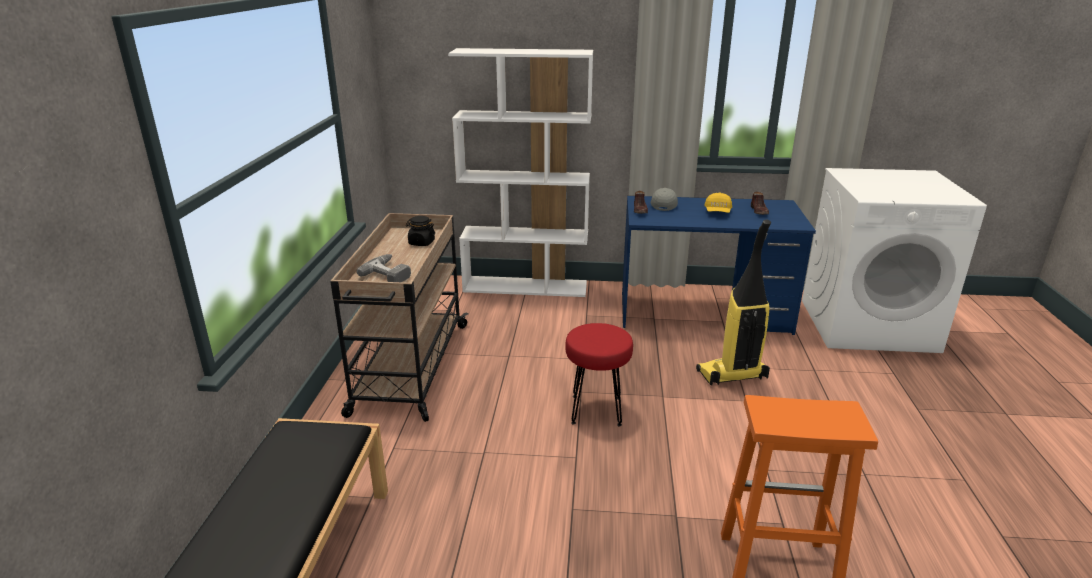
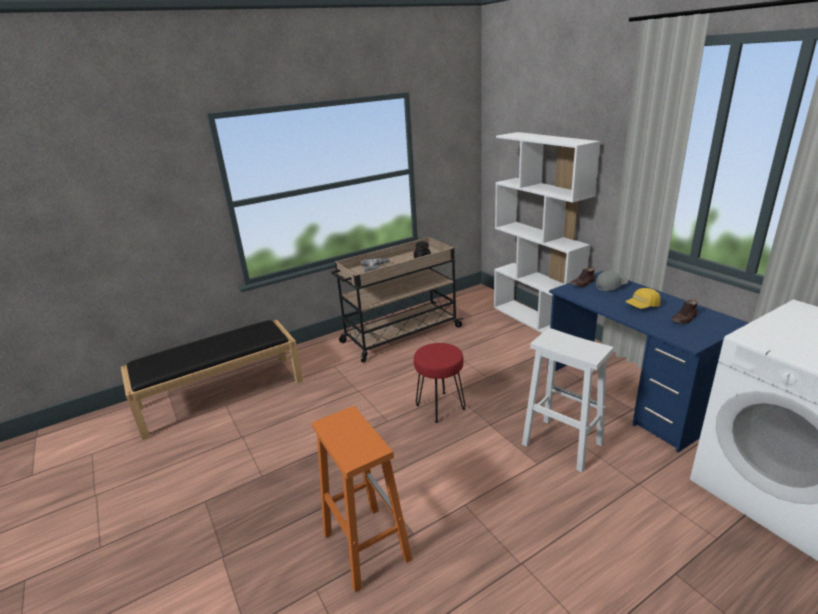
camera: 55 degrees right, 0 degrees up
vacuum cleaner [696,220,771,386] -> white stool [522,328,614,472]

